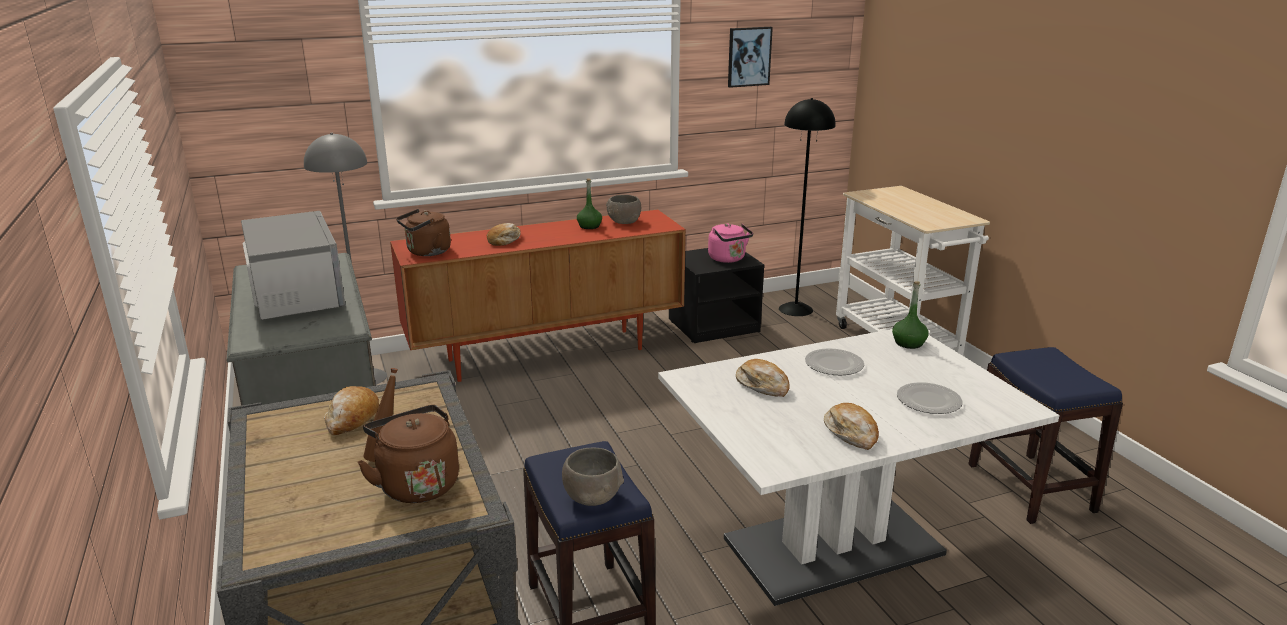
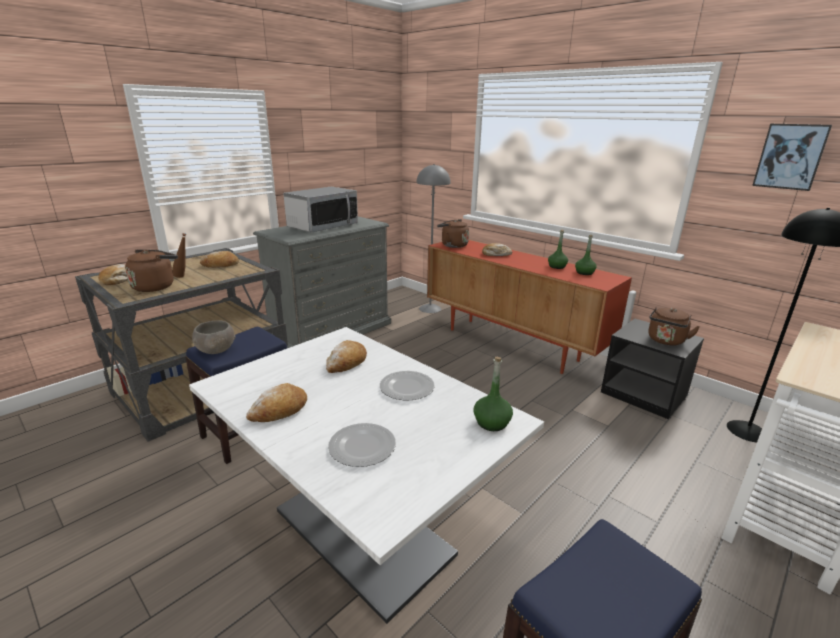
camera: 65 degrees right, 0 degrees up
grey bowl [606,195,641,224] -> green bottle [575,235,596,275]
pink kettle [708,223,753,263] -> brown kettle [648,307,700,346]
none -> bread [98,264,128,285]

